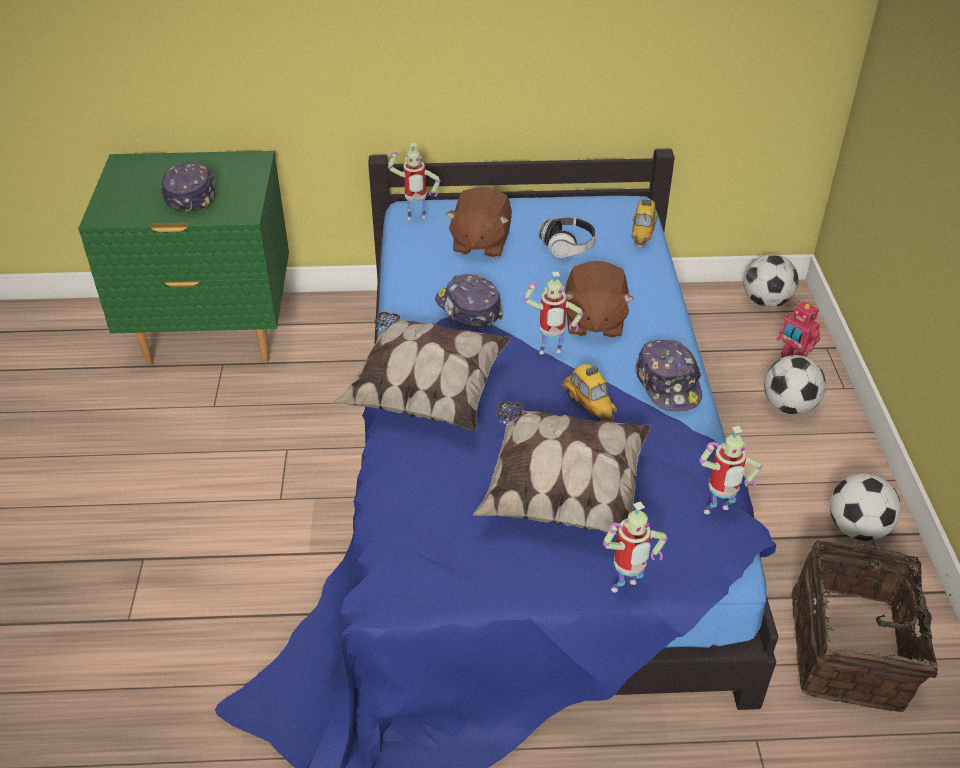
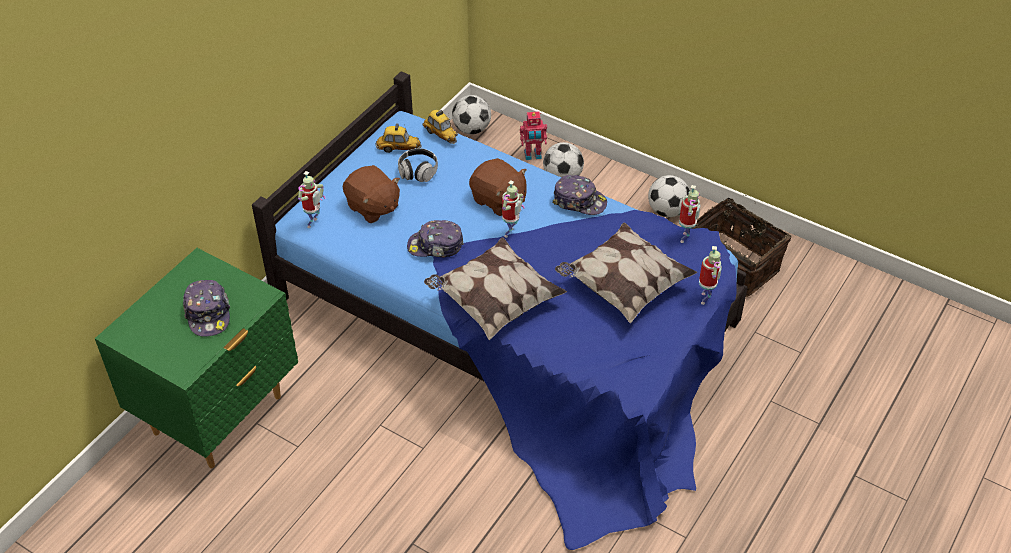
camera: 55 degrees left, 5 degrees up
cap [161,161,216,212] -> cap turned 135 degrees counterclockwise [183,280,230,337]
toy car [562,364,617,422] -> toy car moved to [376,123,422,153]

